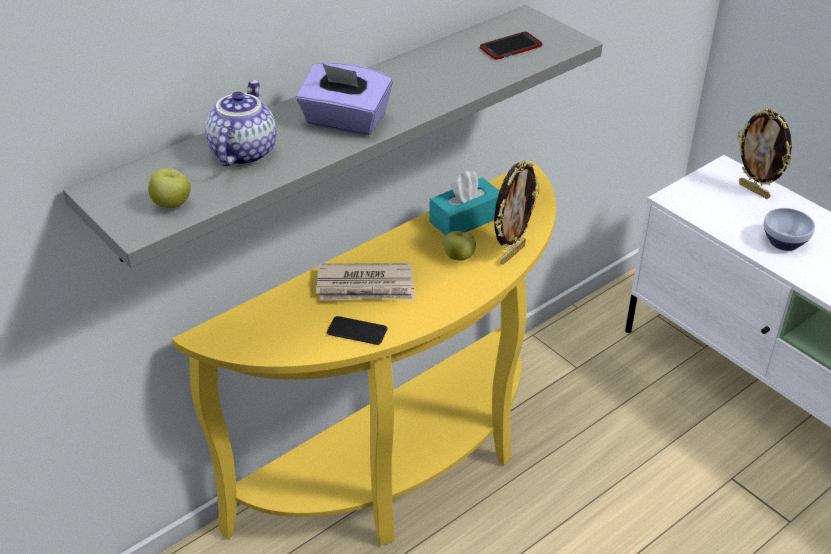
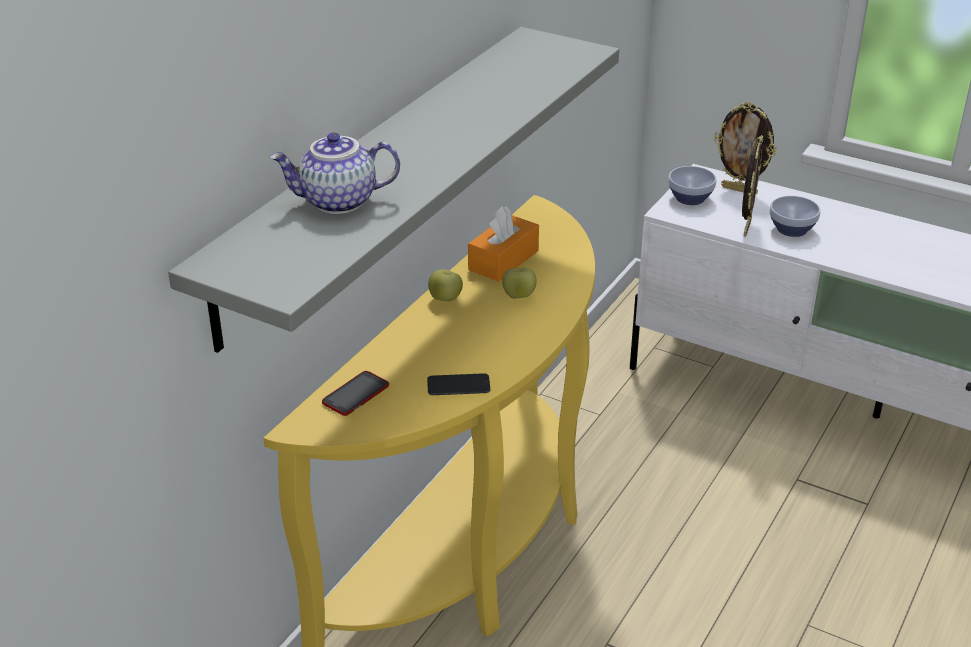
camera: 20 degrees left, 5 degrees down
apple [148,168,191,208] -> apple moved to [428,269,463,301]
teapot [205,80,277,166] -> teapot turned 90 degrees counterclockwise [270,132,400,214]
purple tissue box [296,62,393,135] -> none
newspaper [316,263,415,301] -> none
turquoise tissue box [429,171,499,236] -> orange tissue box [468,206,539,282]
phone [480,32,542,60] -> phone moved to [322,371,389,416]
picture frame [494,160,540,265] -> picture frame moved to [742,136,763,237]
none -> bowl [668,166,717,205]

